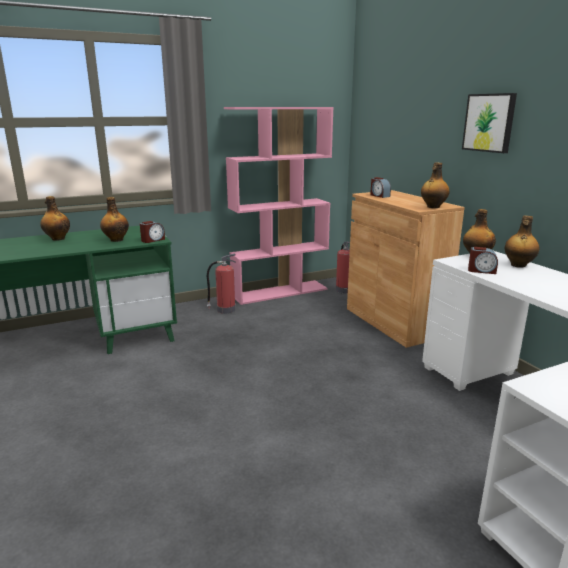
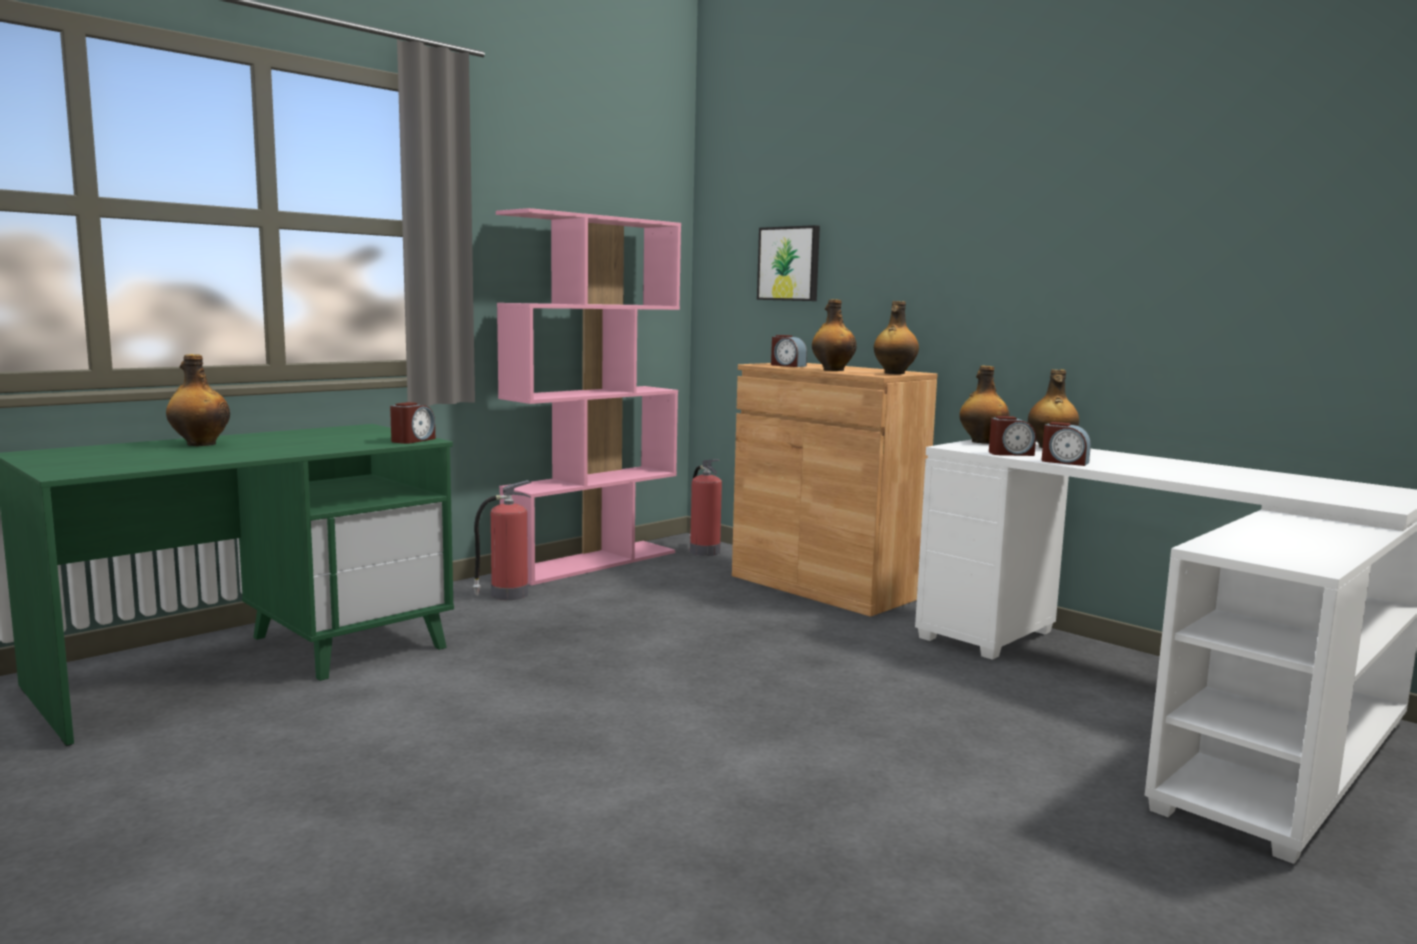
camera: 20 degrees left, 10 degrees down
bottle [100,197,129,242] -> bottle moved to [812,299,857,371]
picture [462,93,517,153] -> picture moved to [757,225,820,301]
none -> alarm clock [1042,422,1091,466]

